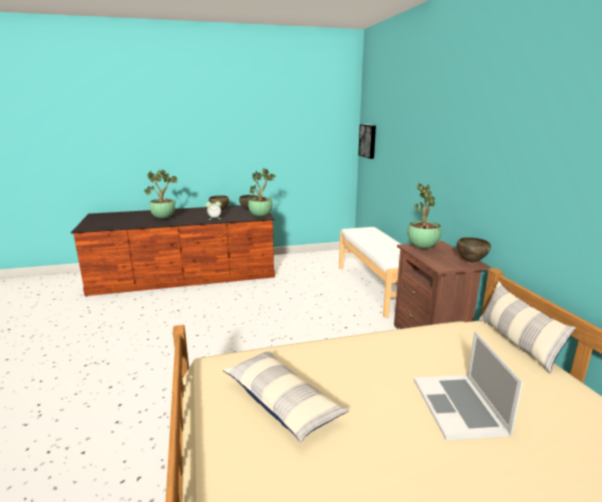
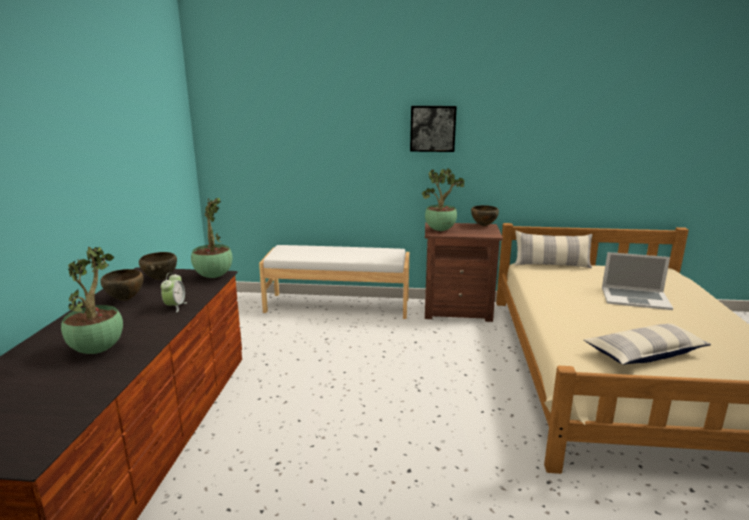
camera: 70 degrees left, 0 degrees up
picture [358,124,376,159] -> picture moved to [410,106,457,152]

